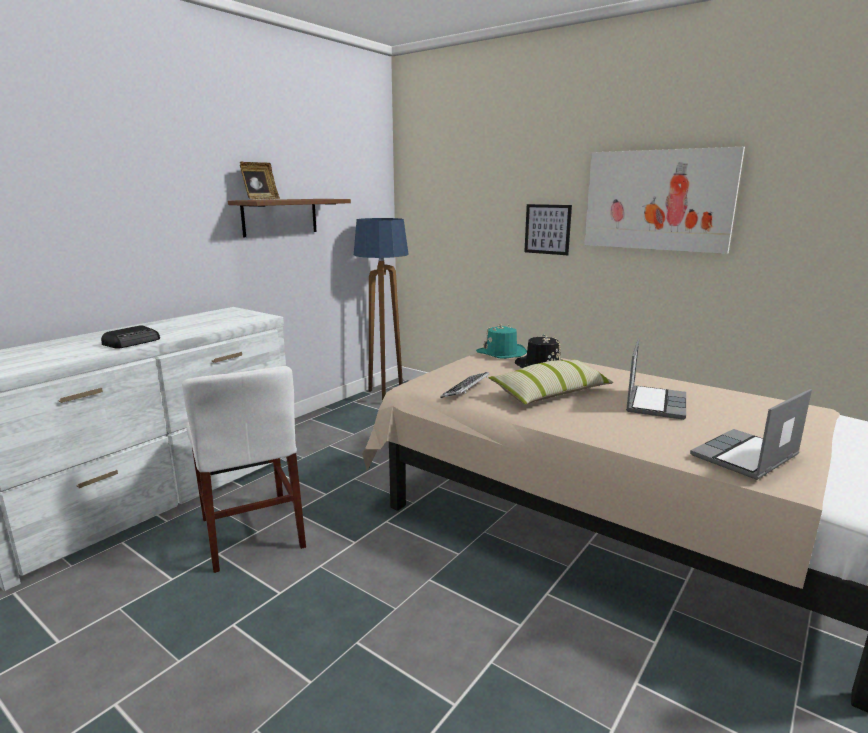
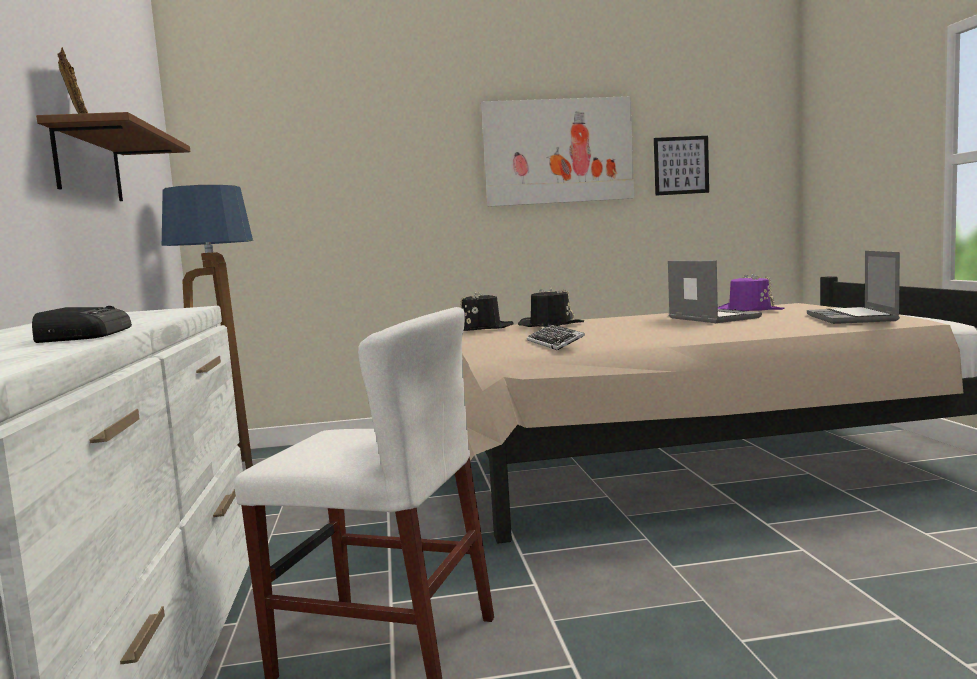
camera: 45 degrees left, 10 degrees down
turquoise hat [476,324,527,359] -> black hat [460,290,514,331]
pillow [488,359,613,405] -> none
picture [524,204,572,255] -> picture moved to [654,136,709,196]
none -> purple hat [718,273,785,311]

